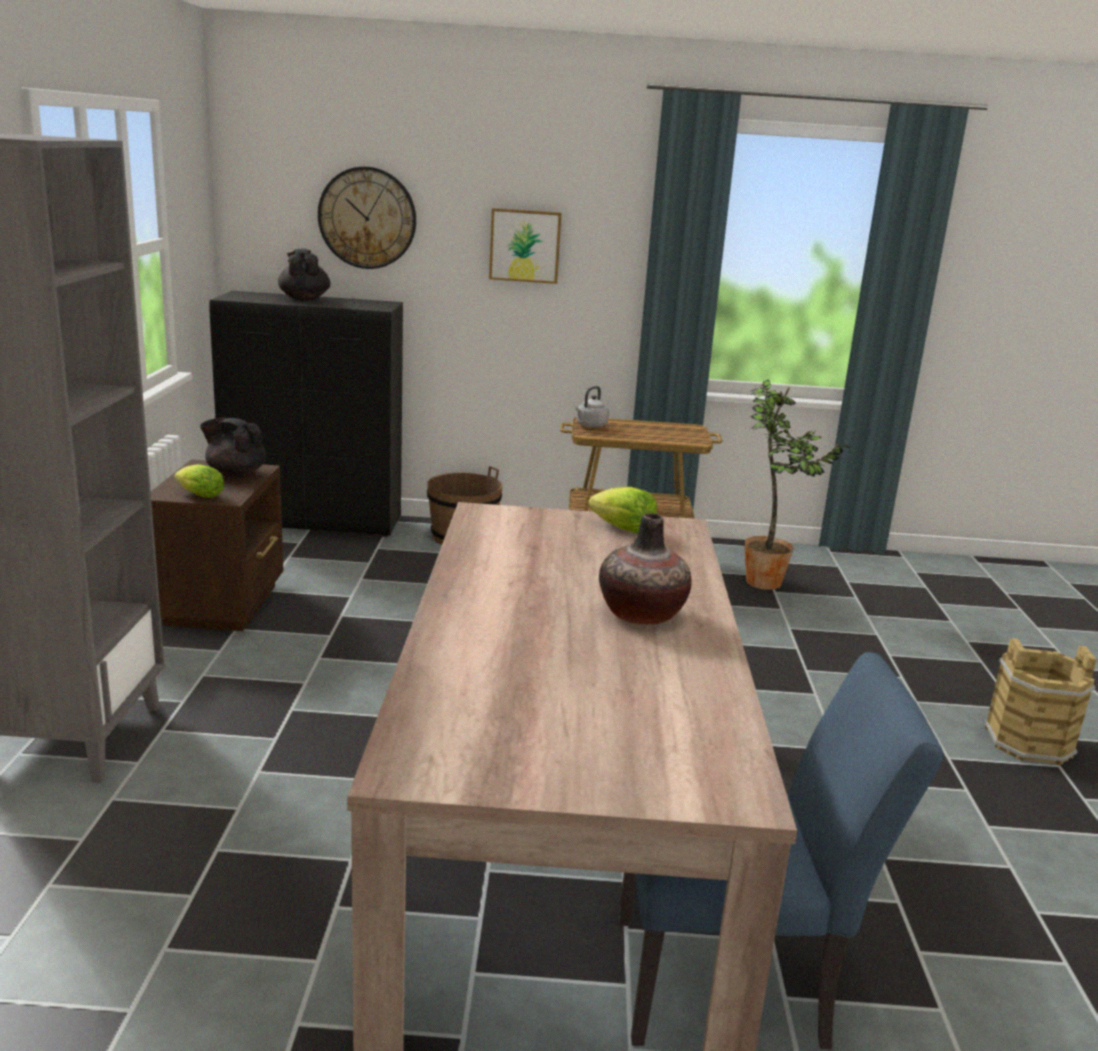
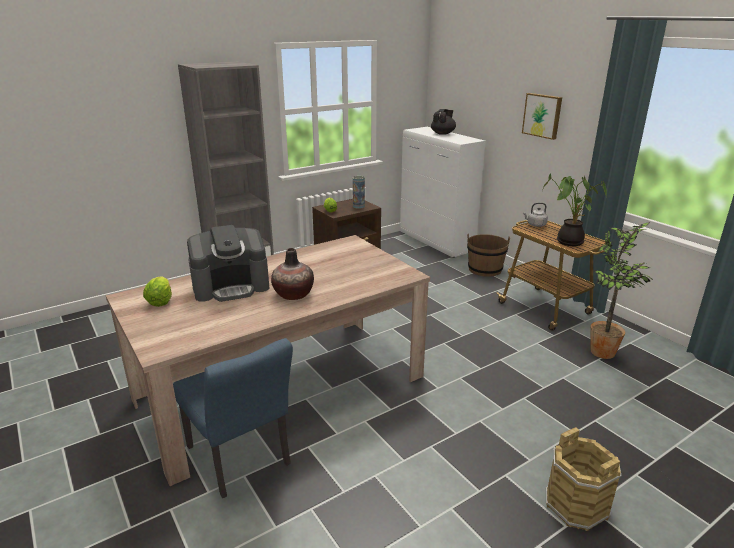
camera: 55 degrees right, 5 degrees up
black teapot [200,417,266,478] -> vase [353,176,365,209]
black cabinet [209,291,403,537] -> white cabinet [400,127,486,258]
wall clock [318,167,416,269] -> none
lettuce [588,487,657,533] -> lettuce moved to [143,276,172,307]
none -> coffee machine [187,225,269,302]
none -> potted plant [543,173,607,246]

